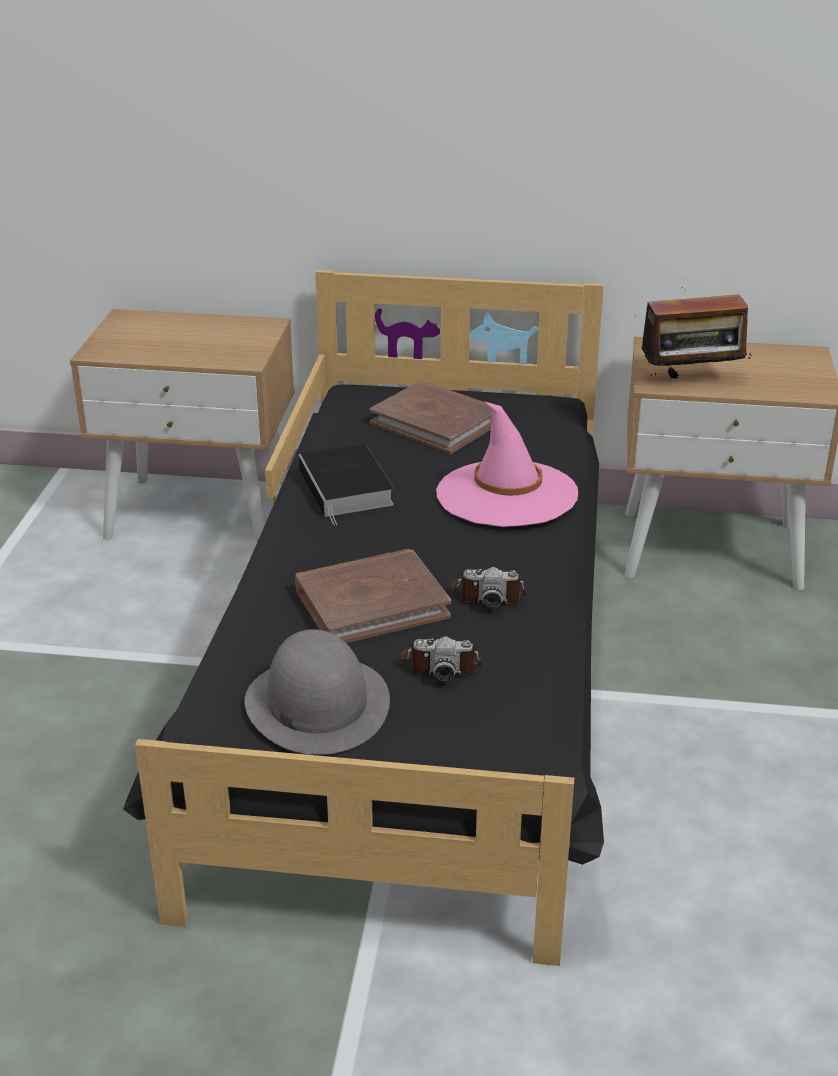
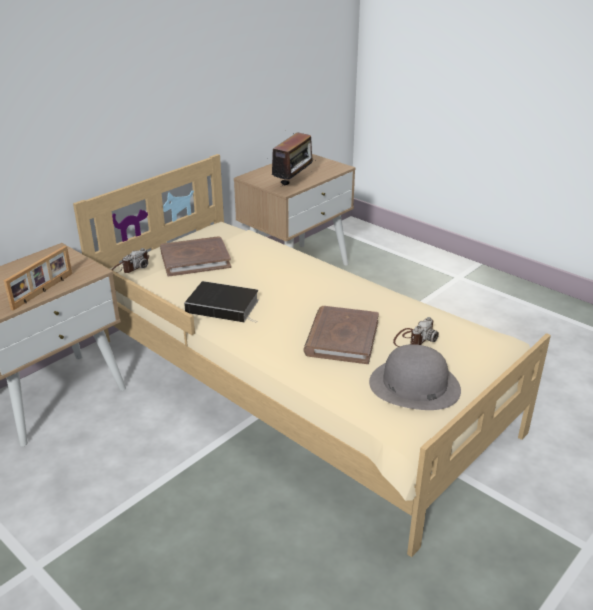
camera: 55 degrees left, 0 degrees up
black bed [123,270,604,966] -> beige bed [73,154,551,557]
pink hat [436,401,578,527] -> none
camera [451,567,526,608] -> camera moved to [112,248,149,273]
none -> picture frame [4,246,72,310]

